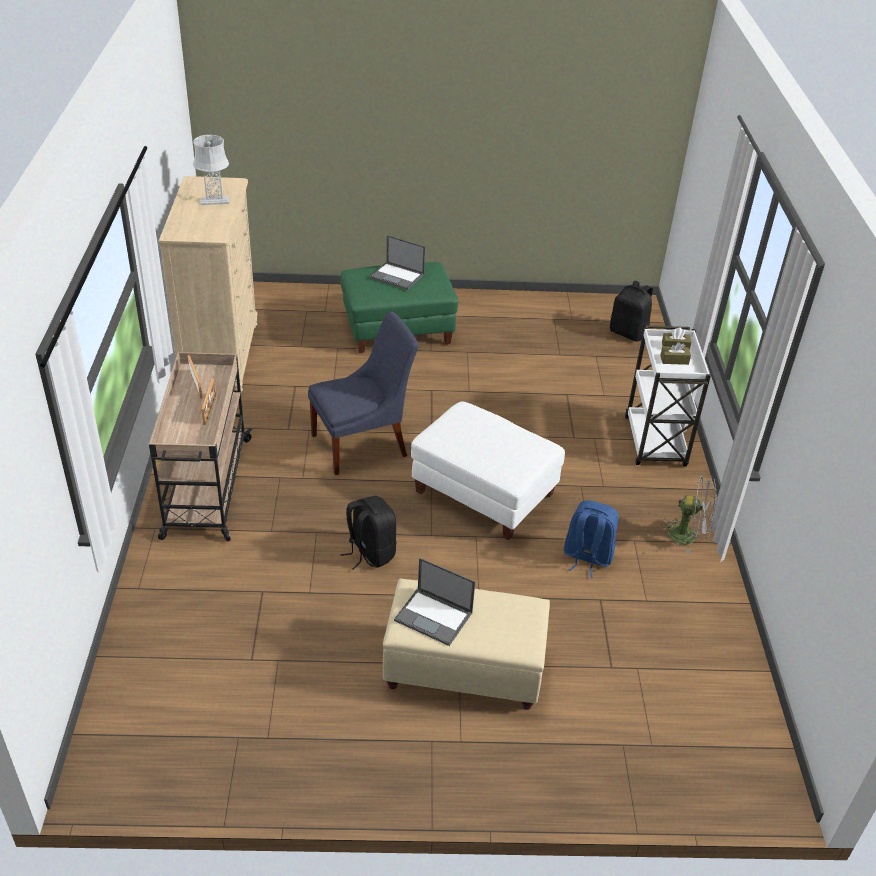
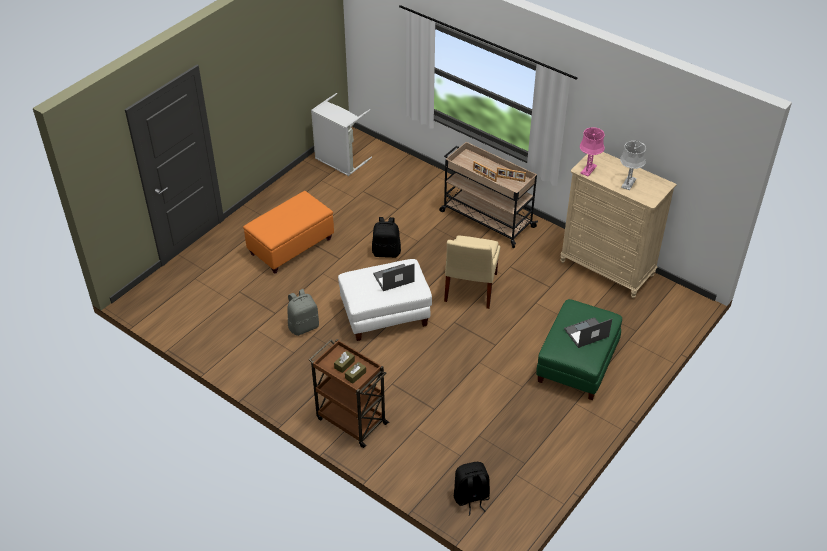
camera: 130 degrees right, 5 degrees up
blue chair [308,311,419,475] -> beige chair [444,236,500,309]
beige ottoman [383,579,550,710] -> orange ottoman [243,191,334,273]
laptop [394,558,475,646] -> laptop moved to [373,264,415,291]
blue backpack [564,500,619,578] -> grey backpack [287,289,319,336]
white cart [625,326,711,466] -> brown cart [309,339,389,448]
grey fan [661,475,716,554] -> none
none -> grey laundry basket [311,93,372,176]
none -> pink table lamp [580,127,605,176]

